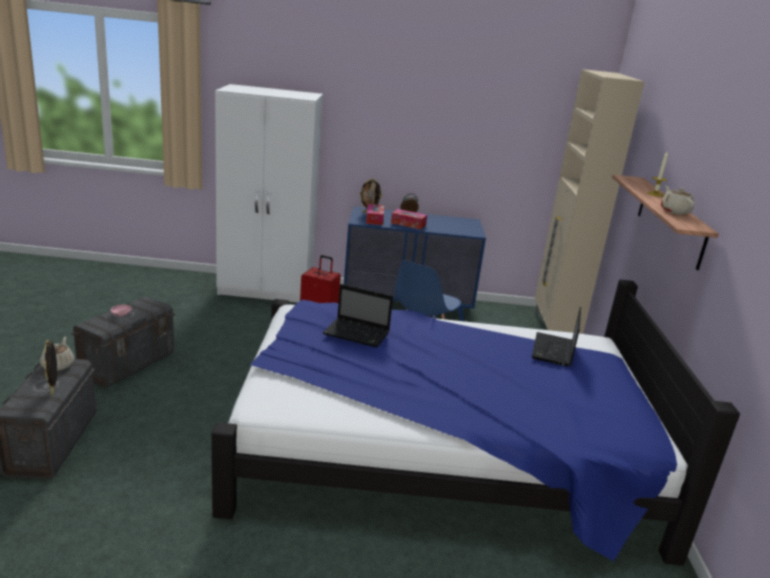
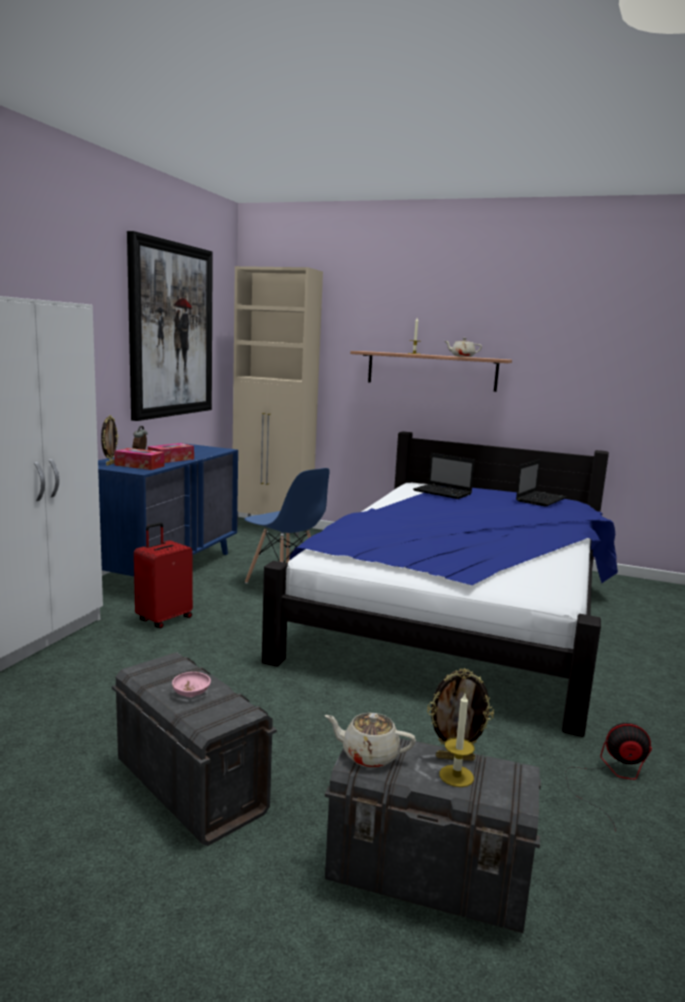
camera: 70 degrees left, 10 degrees down
laptop [323,284,393,348] -> laptop moved to [516,459,567,507]
none -> picture [127,231,213,421]
none -> candle [439,694,475,787]
none -> fan [565,723,652,831]

